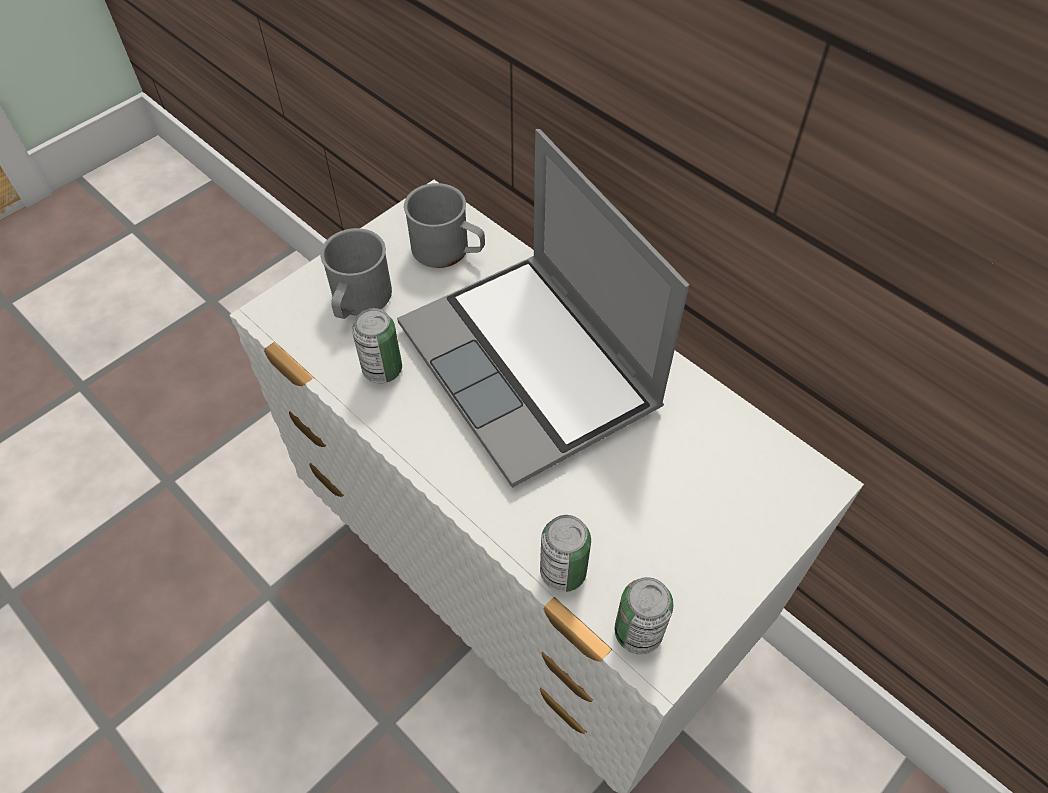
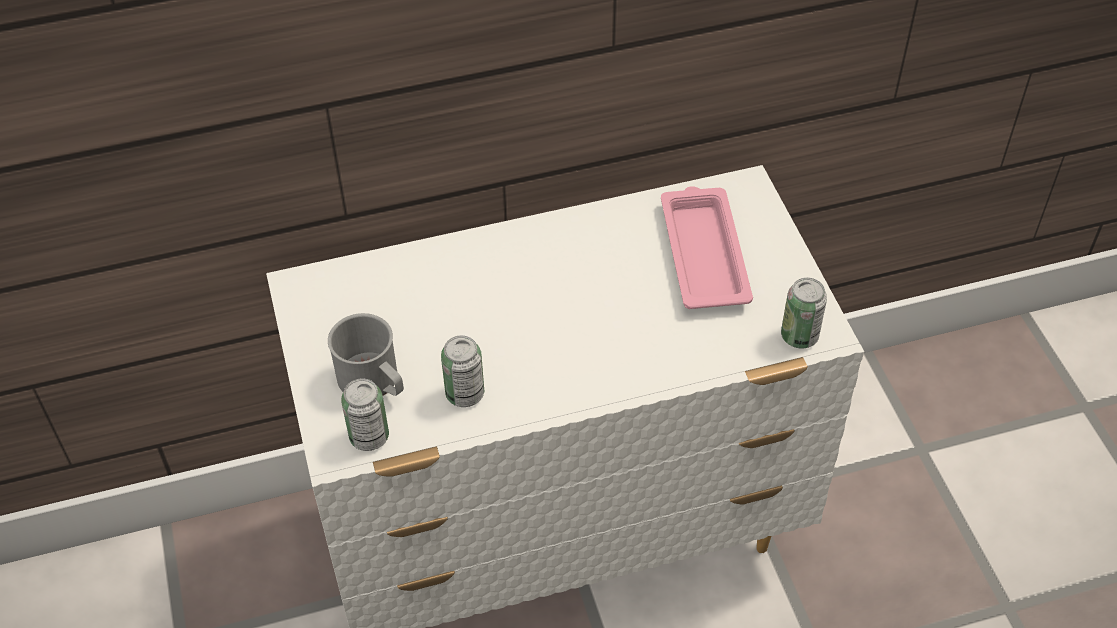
camera: 60 degrees left, 5 degrees down
laptop [397,129,689,488] -> none
grey mug [404,183,485,268] -> none
can [540,515,591,592] -> can moved to [341,378,389,451]
none -> pink tray [661,186,753,309]

